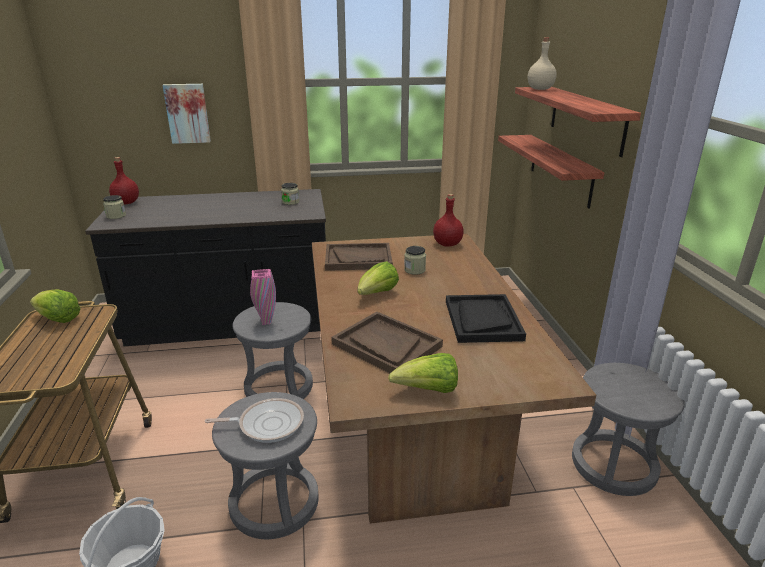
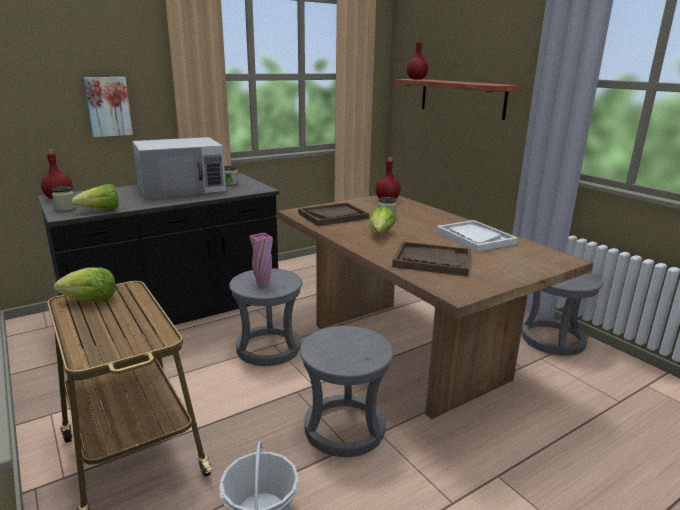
camera: 25 degrees left, 5 degrees down
frying pan [205,398,304,443] -> none
lettuce [388,353,458,393] -> lettuce moved to [71,184,119,210]
black tray [446,294,526,343] -> white tray [436,220,518,252]
shelf [498,135,604,208] -> none
beige bottle [528,38,557,90] -> red bottle [407,39,429,80]
none -> white microwave [132,137,226,199]

